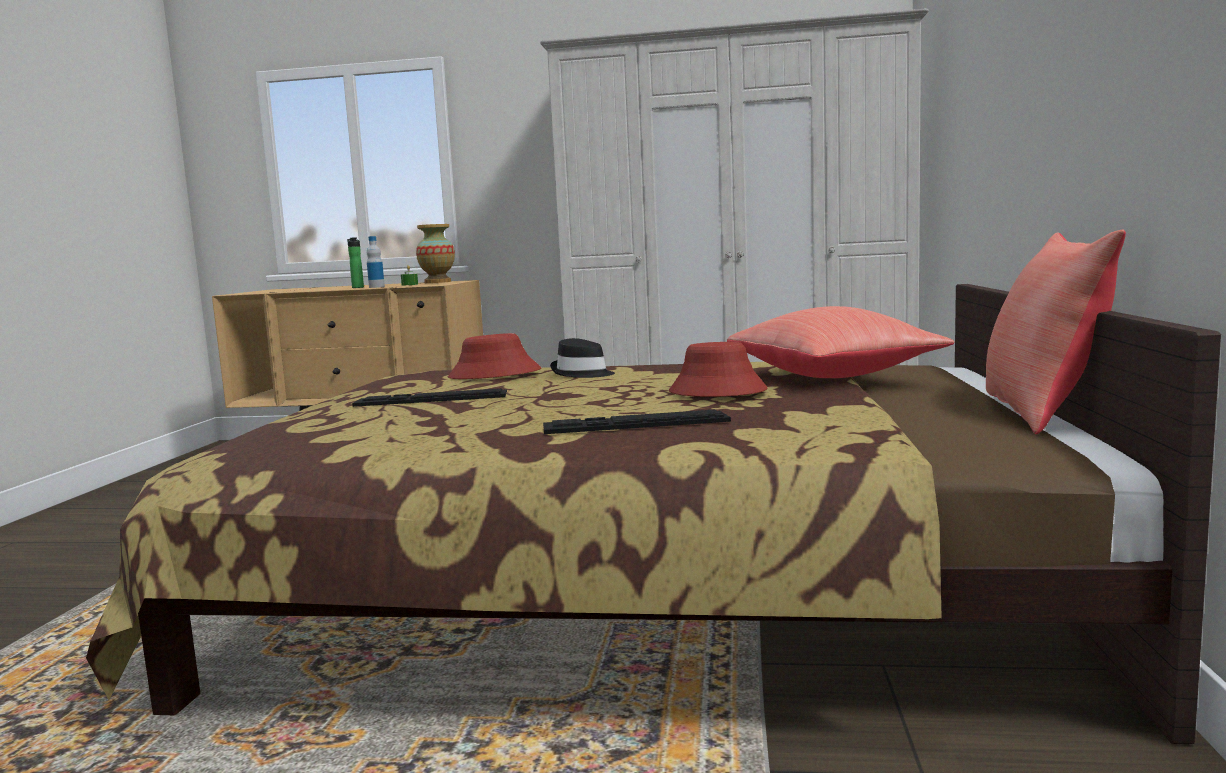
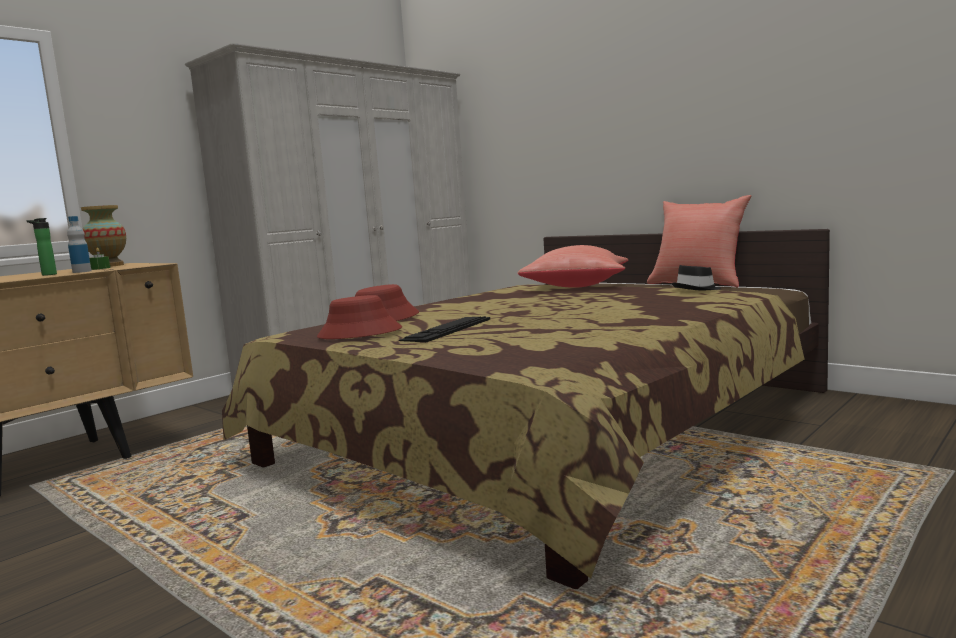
camera: 55 degrees left, 0 degrees up
keyboard [543,409,731,434] -> none
black hat [550,338,615,378] -> black hat moved to [672,265,721,290]
red hat [669,342,767,397] -> red hat moved to [317,295,402,339]

